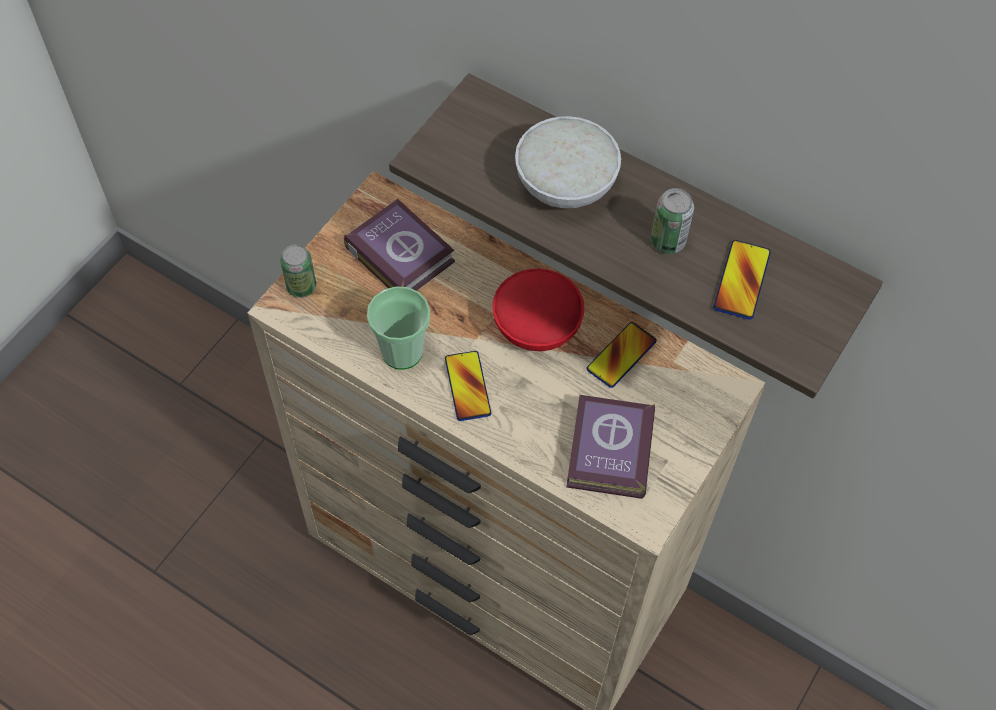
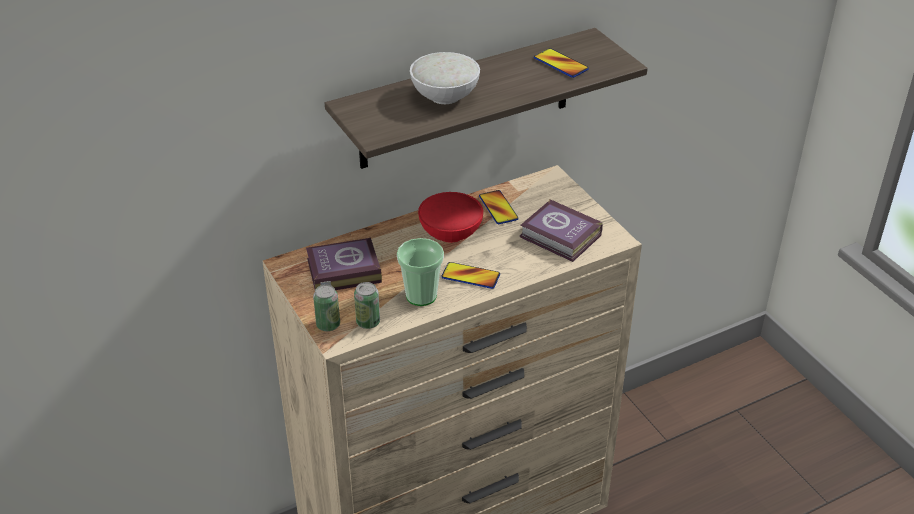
camera: 60 degrees left, 20 degrees down
can [651,188,694,254] -> can moved to [354,282,380,329]

